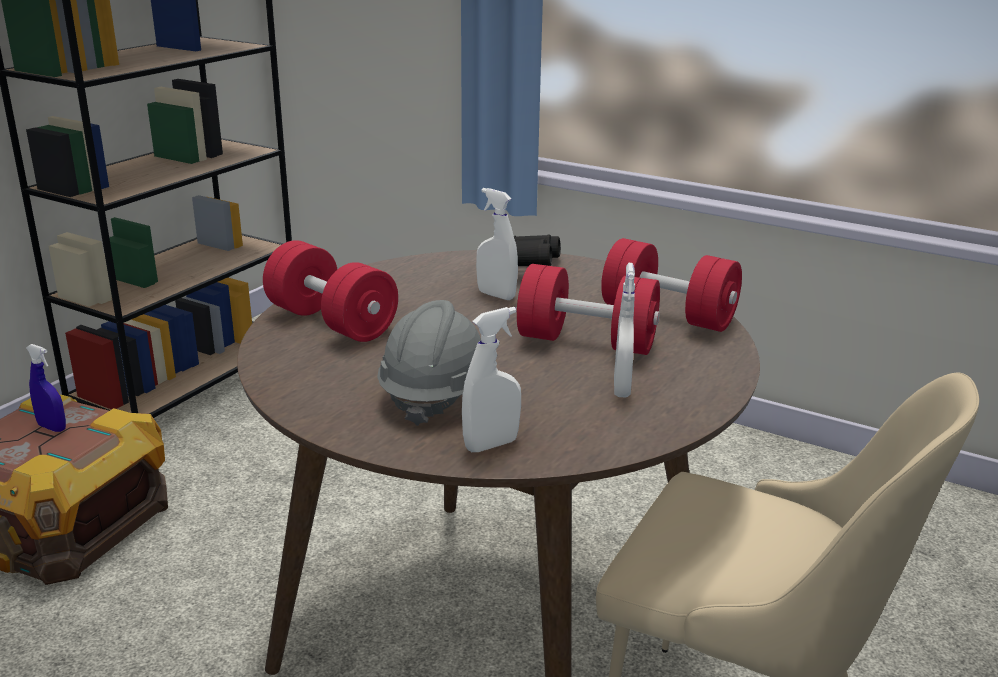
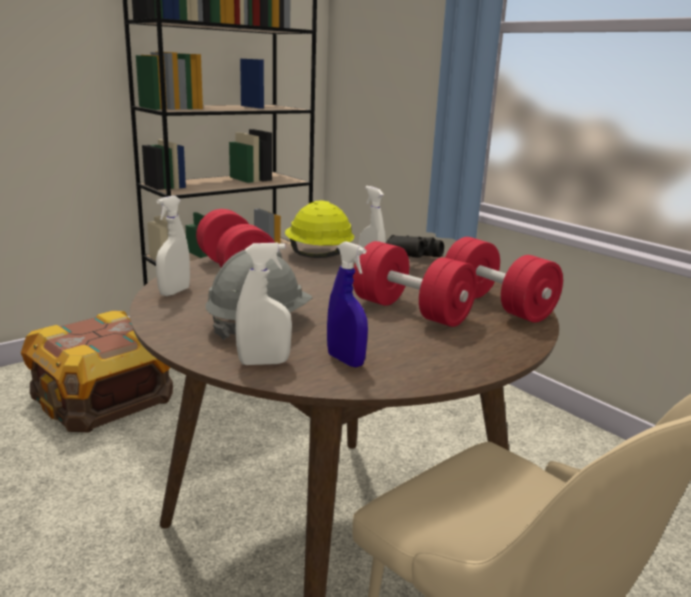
camera: 20 degrees right, 5 degrees down
blue spray bottle [26,344,66,432] -> blue spray bottle moved to [327,241,368,367]
white spray bottle [614,263,635,397] -> white spray bottle moved to [156,196,190,296]
none -> yellow hard hat [285,201,354,258]

